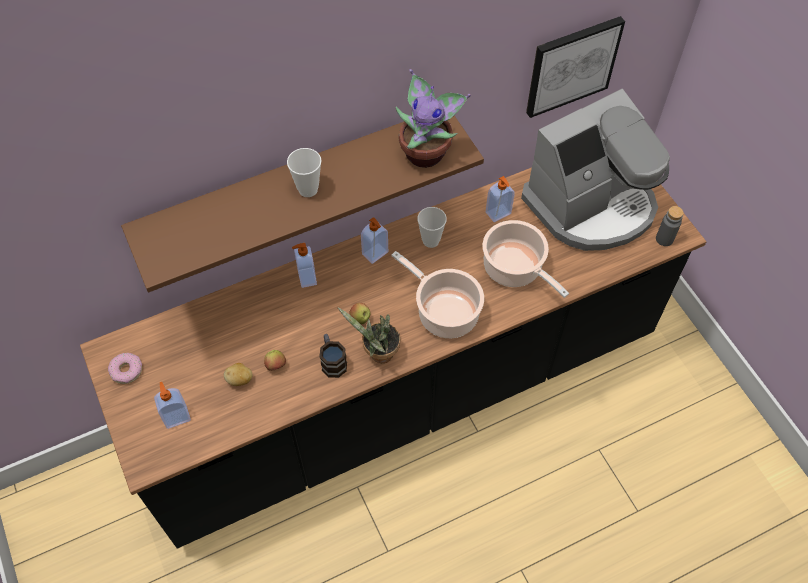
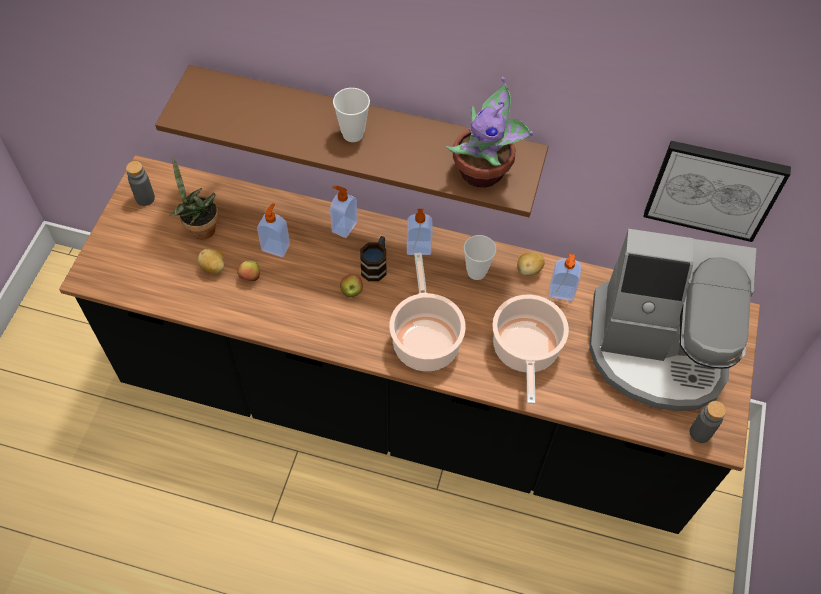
camera: 40 degrees right, 0 degrees up
donut [108,353,142,384] -> grey bottle [126,161,155,206]
soap dispenser [154,382,191,429] -> soap dispenser moved to [257,203,290,257]
mug [319,334,347,378] -> mug moved to [360,236,386,281]
potted plant [338,308,400,363] -> potted plant moved to [170,156,219,239]
none -> potato [517,252,545,276]

